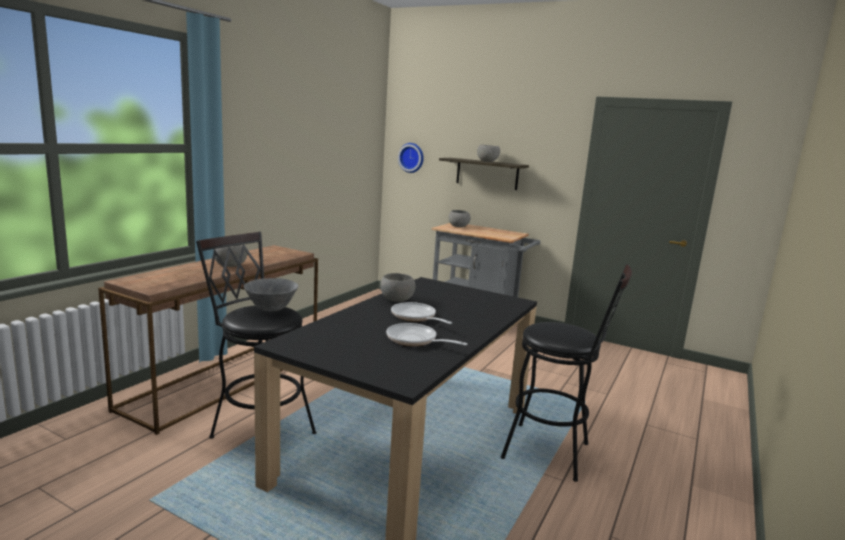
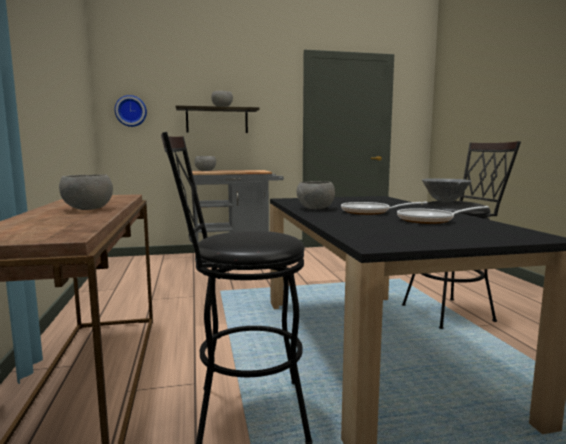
camera: 40 degrees left, 5 degrees down
grey bowl [244,278,298,312] -> grey bowl moved to [422,178,472,202]

